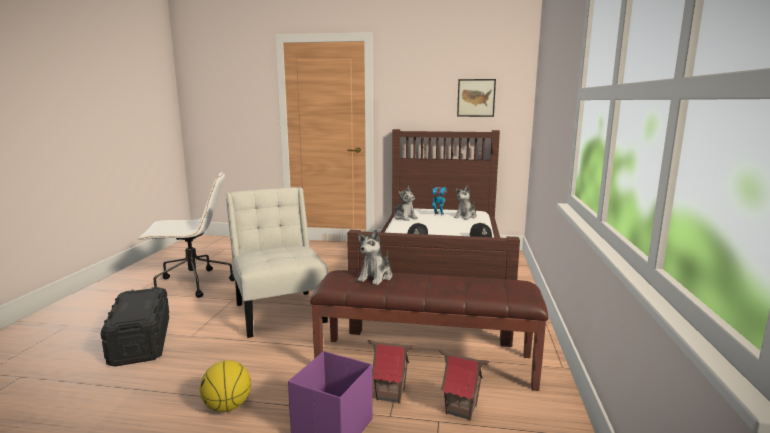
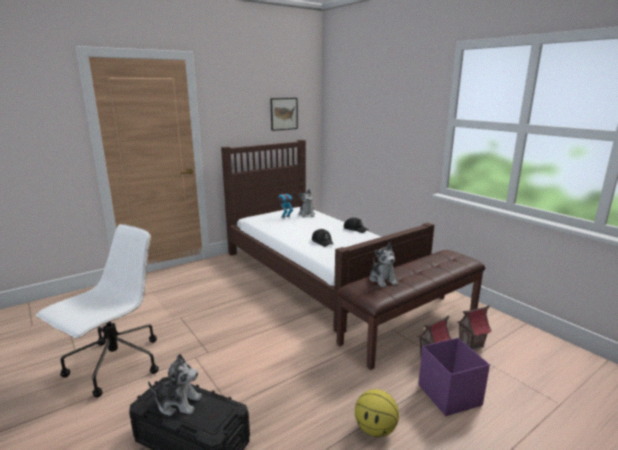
camera: 45 degrees left, 5 degrees up
white chair [226,187,328,338] -> none
plush toy [394,186,418,221] -> plush toy moved to [148,354,202,416]

